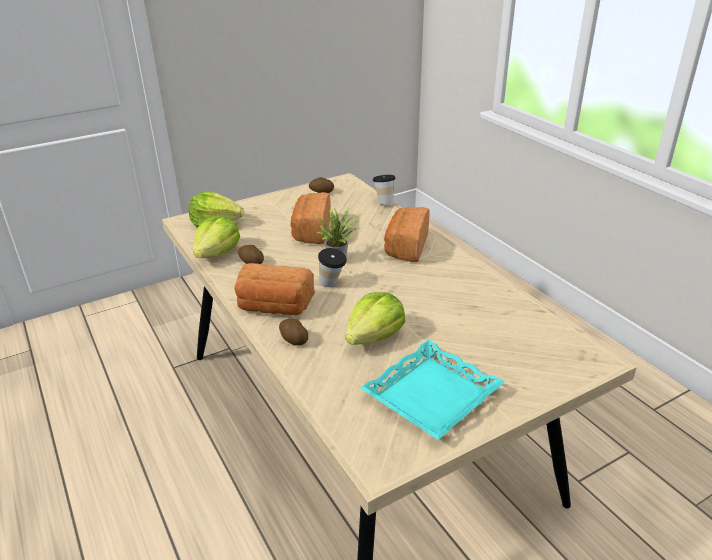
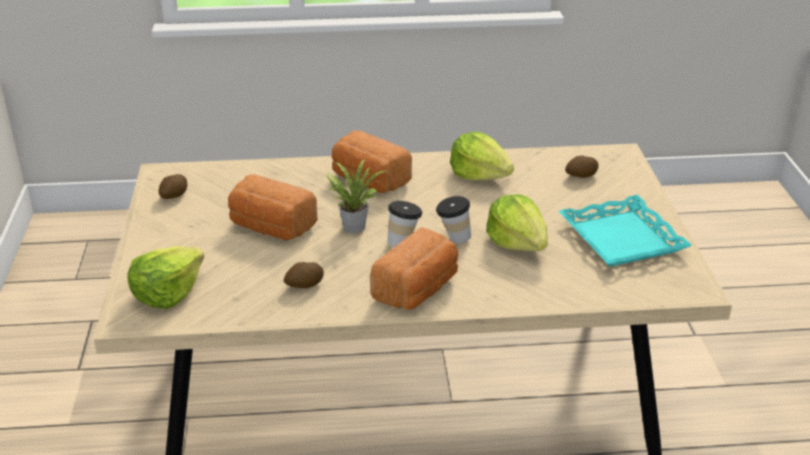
camera: 65 degrees left, 0 degrees up
lettuce [193,216,240,258] -> lettuce moved to [450,131,514,180]
potato [279,319,308,346] -> potato moved to [565,155,599,178]
cup [372,175,396,205] -> cup moved to [436,196,471,244]

